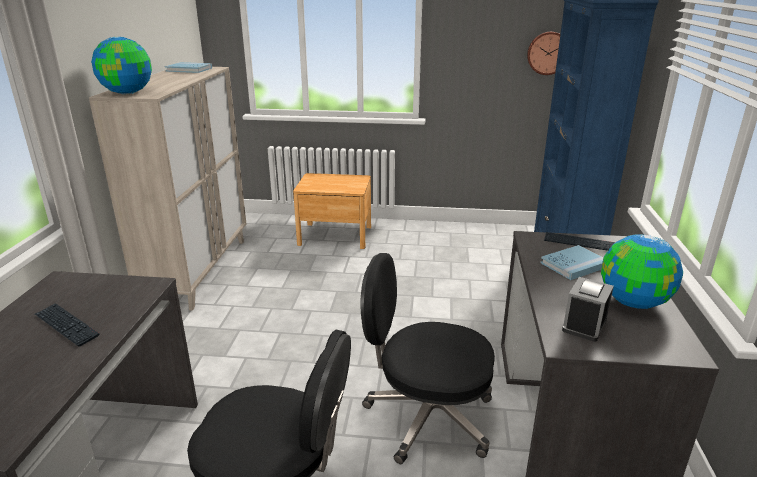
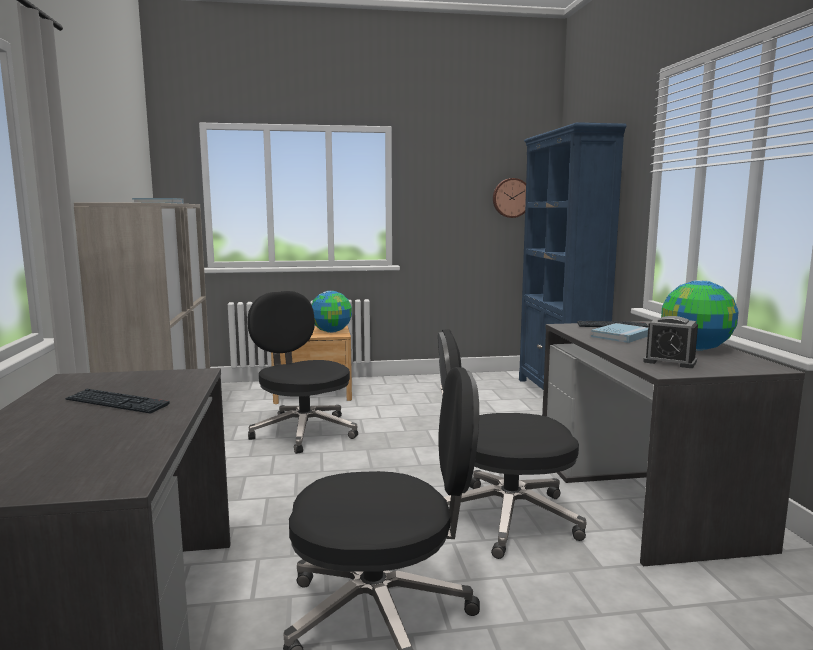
camera: 15 degrees left, 15 degrees down
globe [91,37,152,94] -> globe moved to [311,291,352,333]
alarm clock [562,277,614,341] -> alarm clock turned 75 degrees counterclockwise [643,316,698,368]
none -> black office chair [248,291,358,454]

